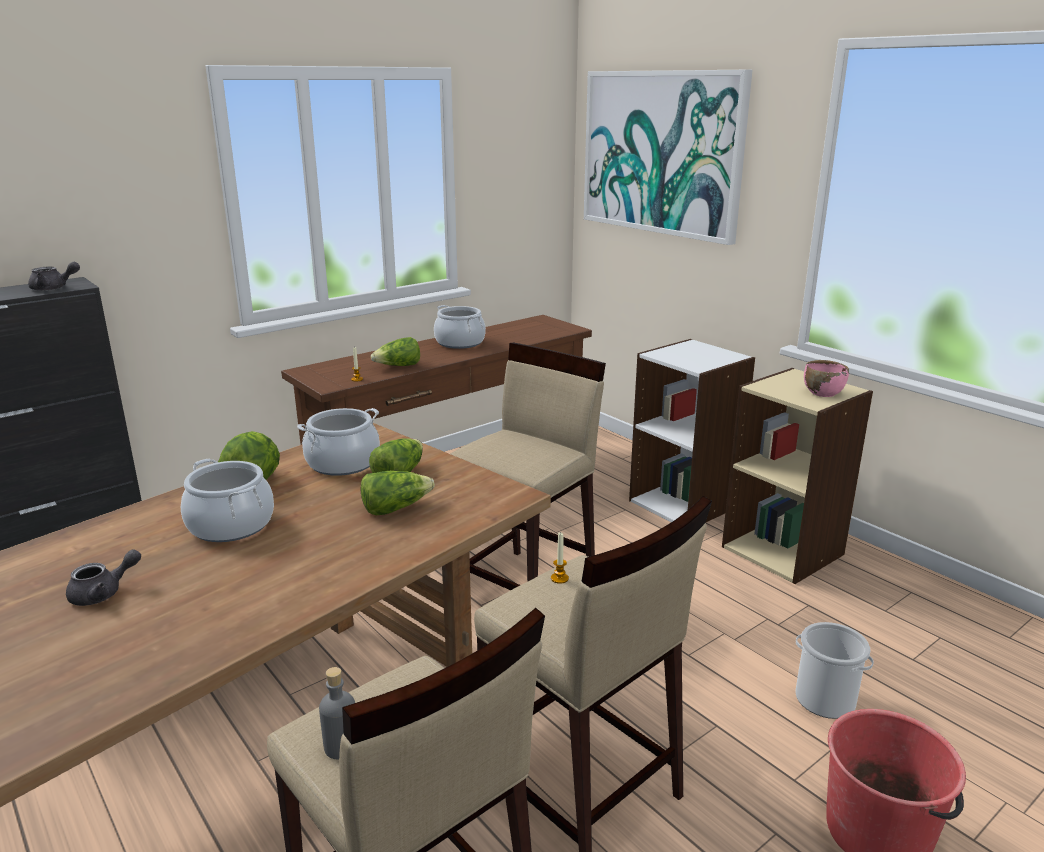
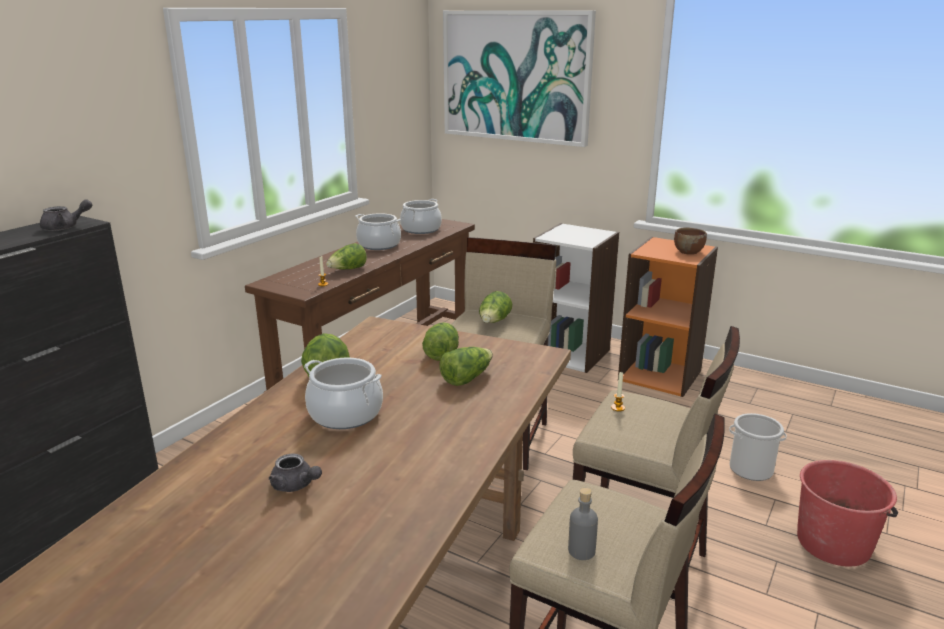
camera: 20 degrees left, 0 degrees up
grey teapot [66,550,141,606] -> grey teapot turned 90 degrees clockwise [269,454,322,492]
cooking pot [297,408,380,476] -> cooking pot moved to [400,199,442,234]
beige bookcase [722,368,873,584] -> orange bookcase [618,237,718,397]
pink bowl [804,360,849,397] -> brown bowl [674,228,707,255]
none -> lettuce [479,291,512,323]

